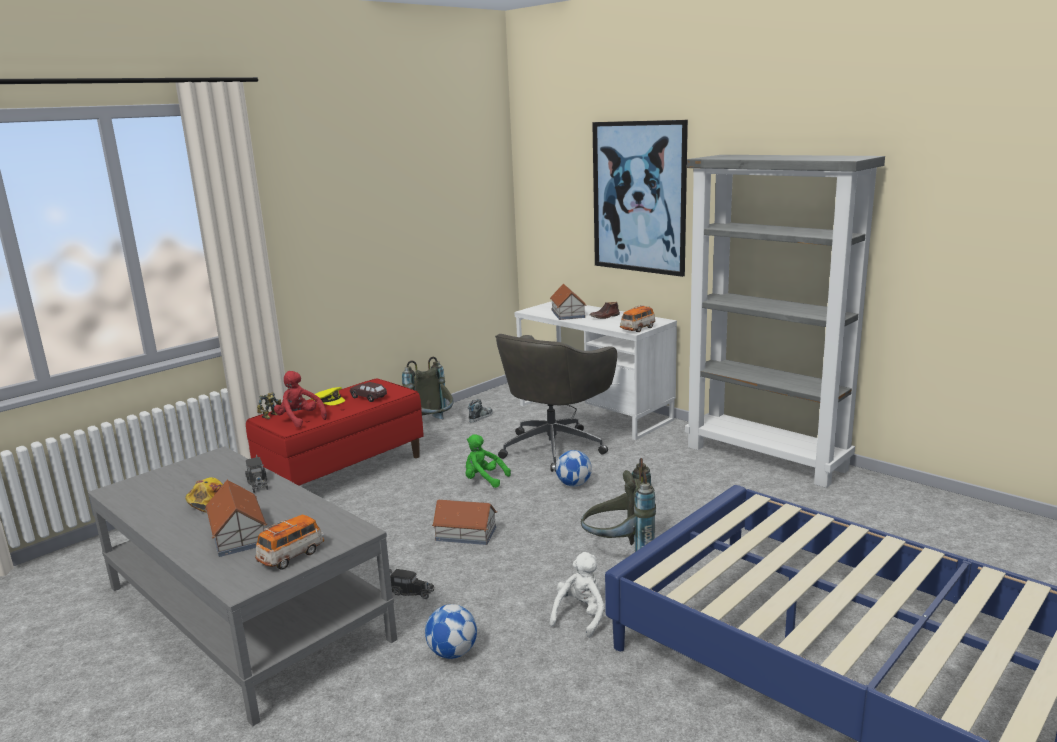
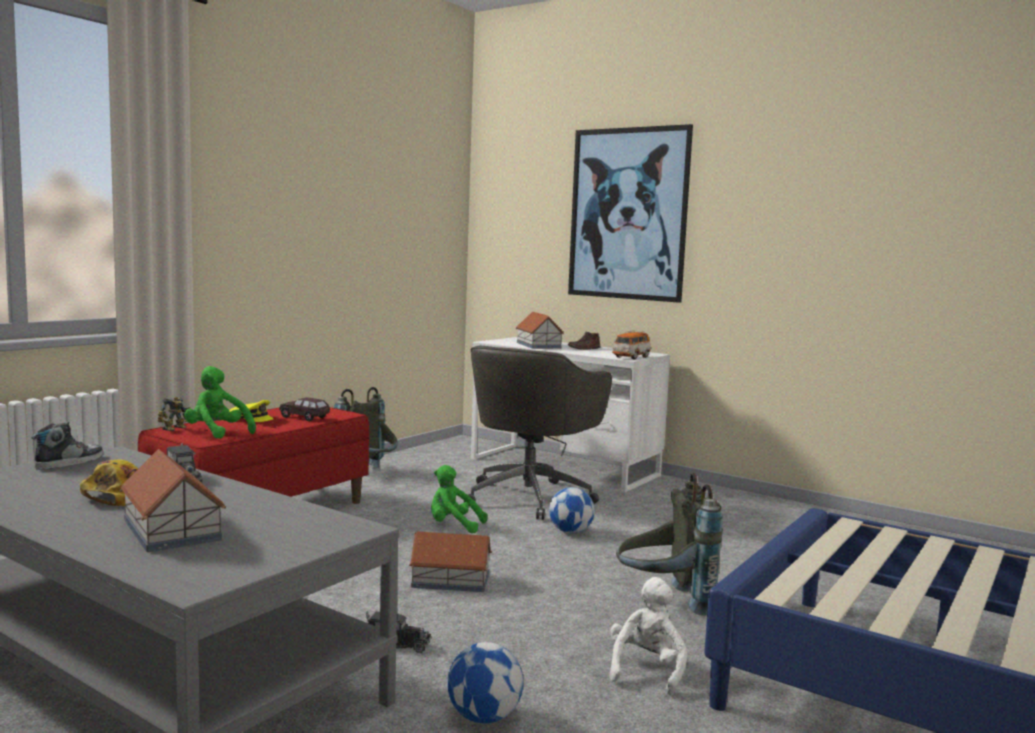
camera: 10 degrees left, 10 degrees down
toy car [255,515,324,570] -> none
red plush toy [274,371,327,428] -> green plush toy [184,366,256,439]
shoe [468,399,493,423] -> shoe moved to [32,422,104,470]
grey bookcase [685,155,885,488] -> none

